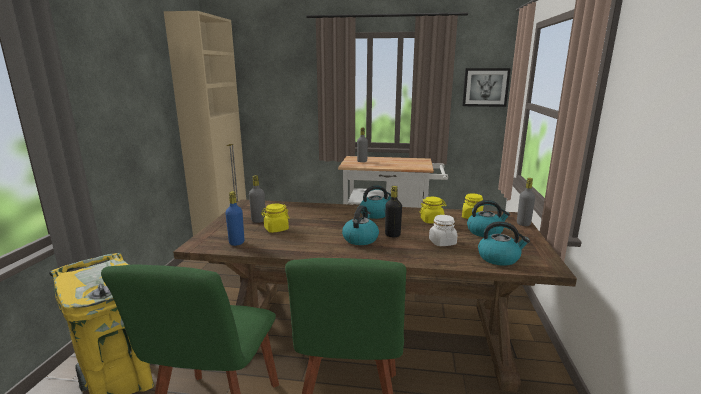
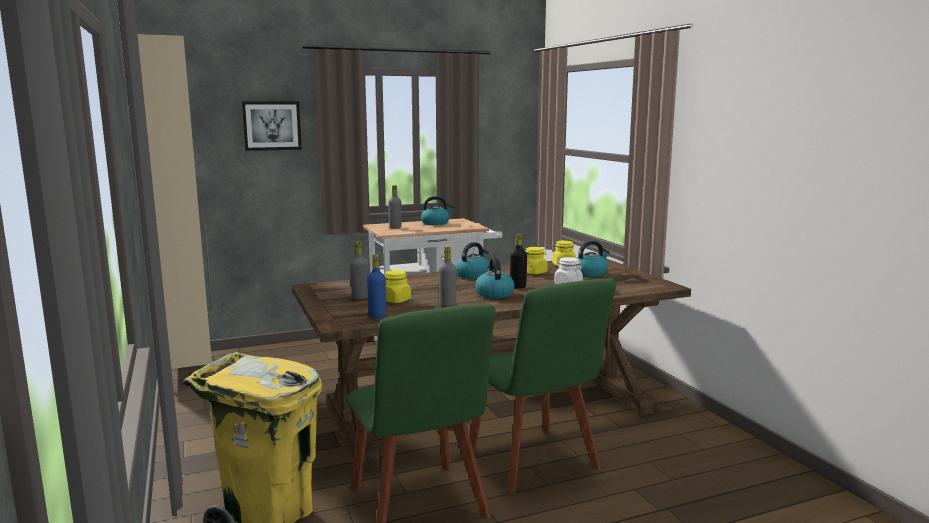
camera: 30 degrees left, 5 degrees down
picture [462,68,511,107] -> picture moved to [241,101,302,151]
kettle [478,221,530,266] -> kettle moved to [421,196,454,225]
grey bottle [517,178,535,226] -> grey bottle moved to [439,246,457,307]

